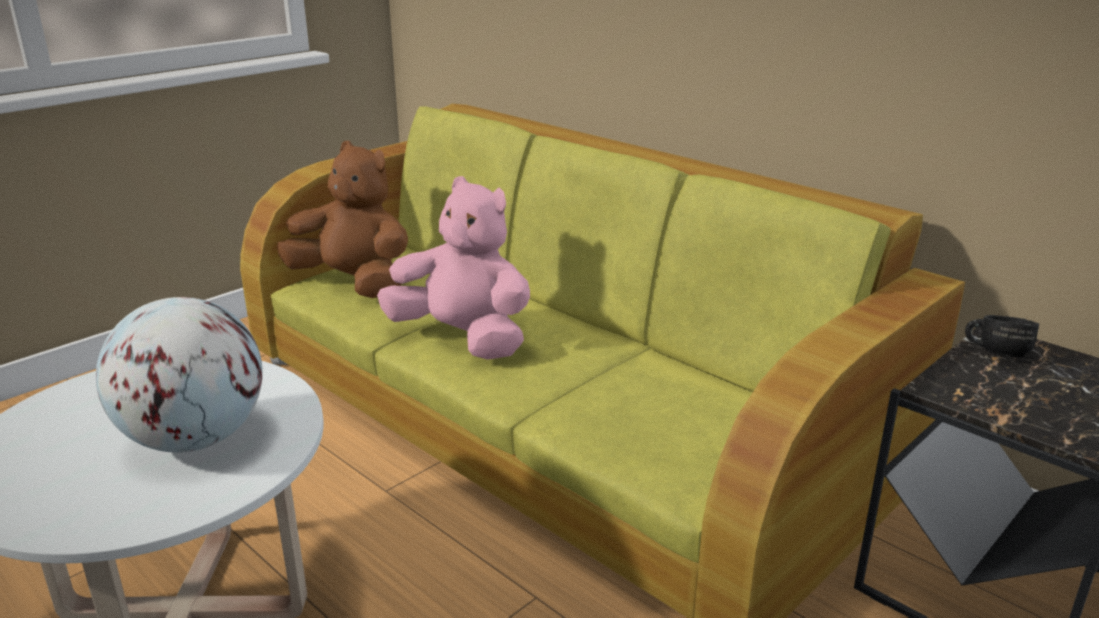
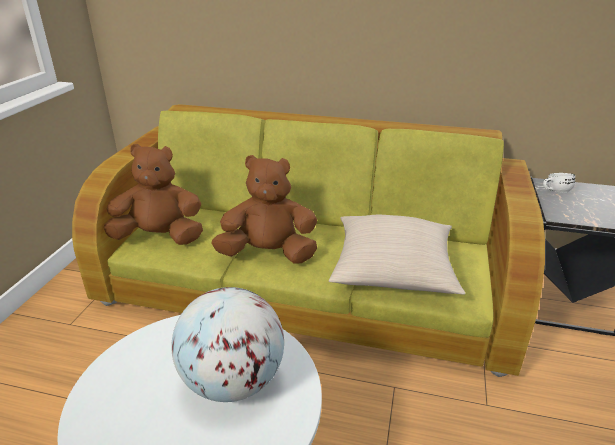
camera: 30 degrees left, 5 degrees up
pink plush toy [377,176,530,360] -> brown plush toy [212,155,317,264]
black mug [965,315,1039,357] -> white mug [543,173,575,193]
none -> beige pillow [329,215,465,295]

